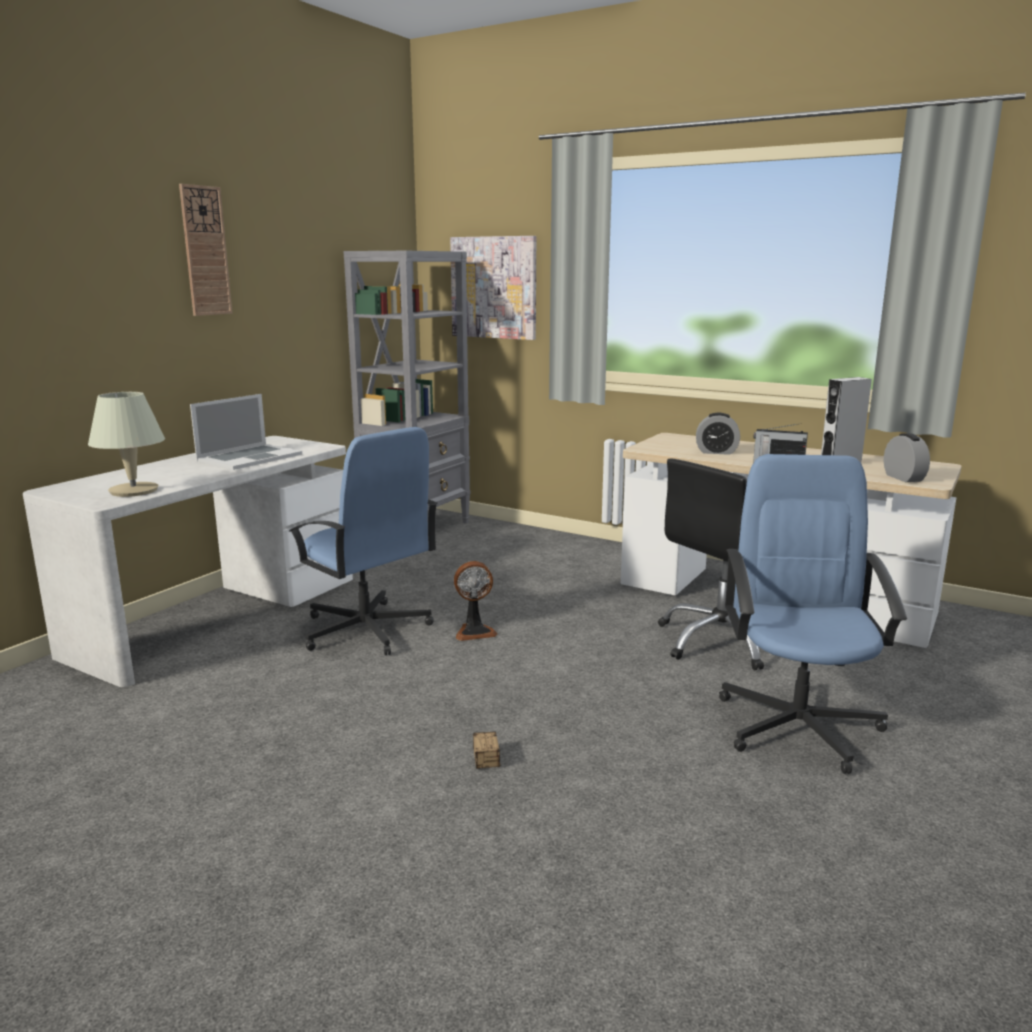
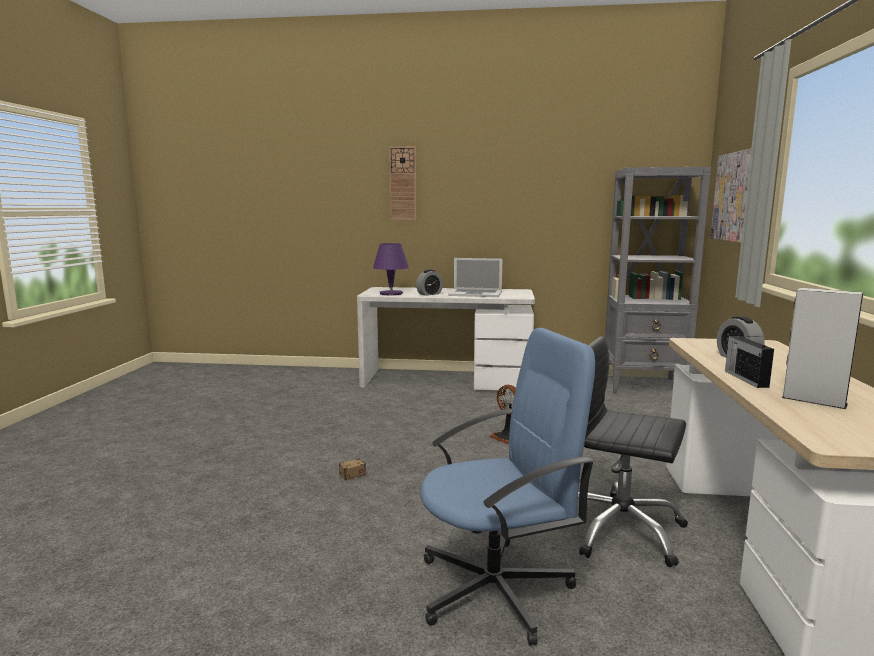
camera: 65 degrees right, 5 degrees down
beige table lamp [88,392,165,497] -> purple table lamp [373,243,409,295]
wall clock [179,184,232,316] -> wall clock moved to [389,146,416,220]
blue office chair [289,427,438,655] -> none
alarm clock [884,433,930,482] -> alarm clock moved to [416,270,443,296]

